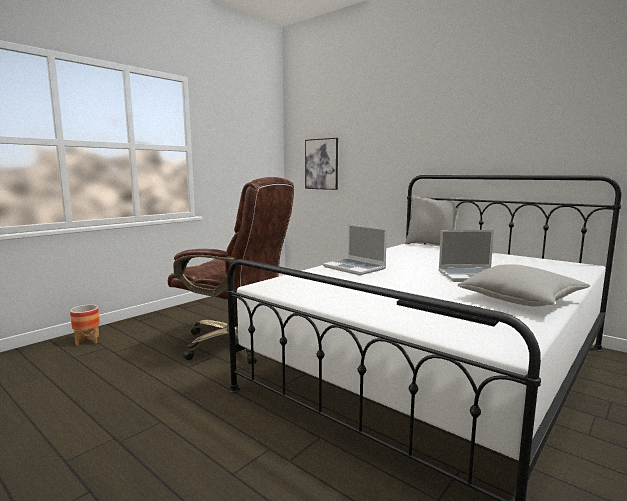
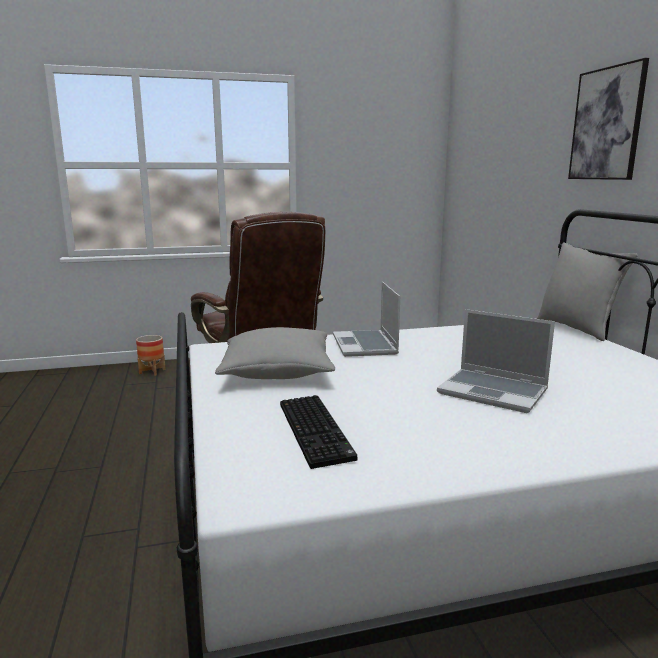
camera: 35 degrees right, 5 degrees up
picture [305,138,338,190] -> picture moved to [568,58,649,180]
grey pillow [458,264,590,307] -> grey pillow moved to [215,327,335,379]

